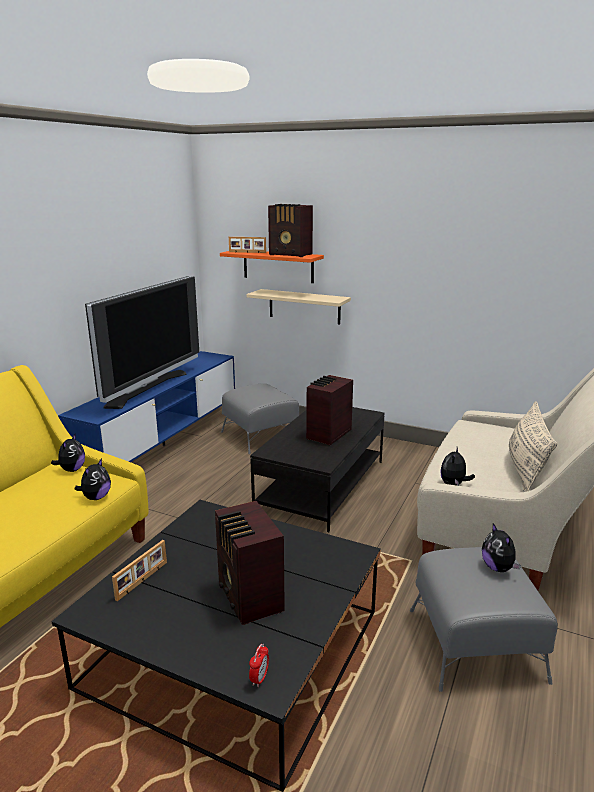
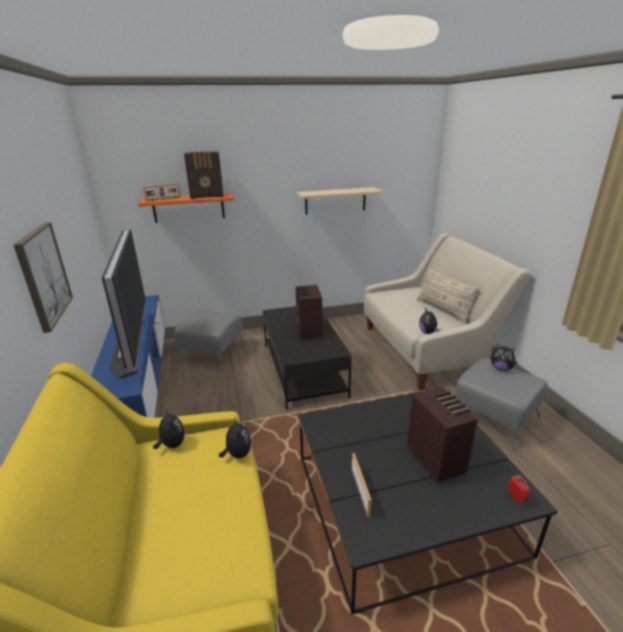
camera: 40 degrees left, 5 degrees up
radio [215,501,285,625] -> radio turned 135 degrees counterclockwise [407,387,478,483]
beige shelf [247,289,351,324] -> beige shelf moved to [297,187,383,215]
none -> picture [14,222,73,333]

